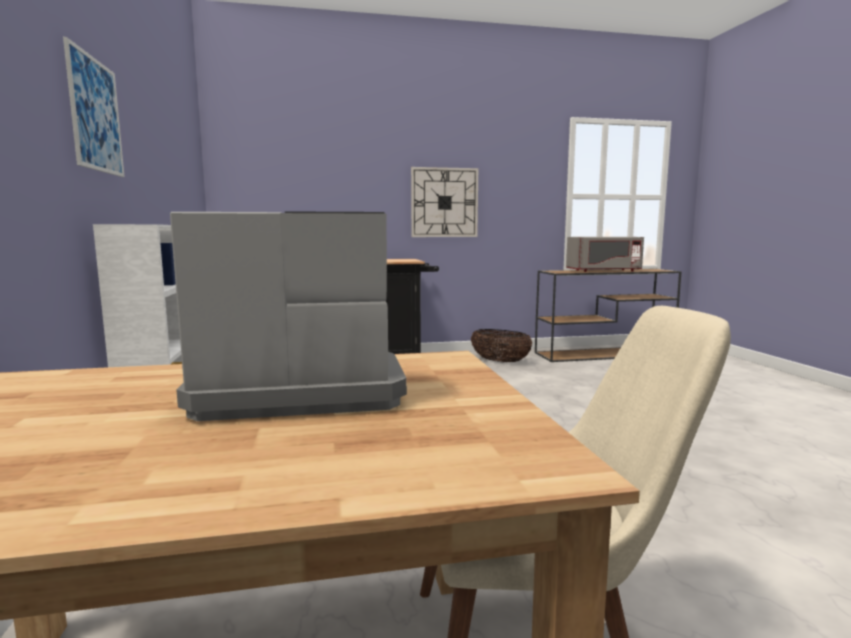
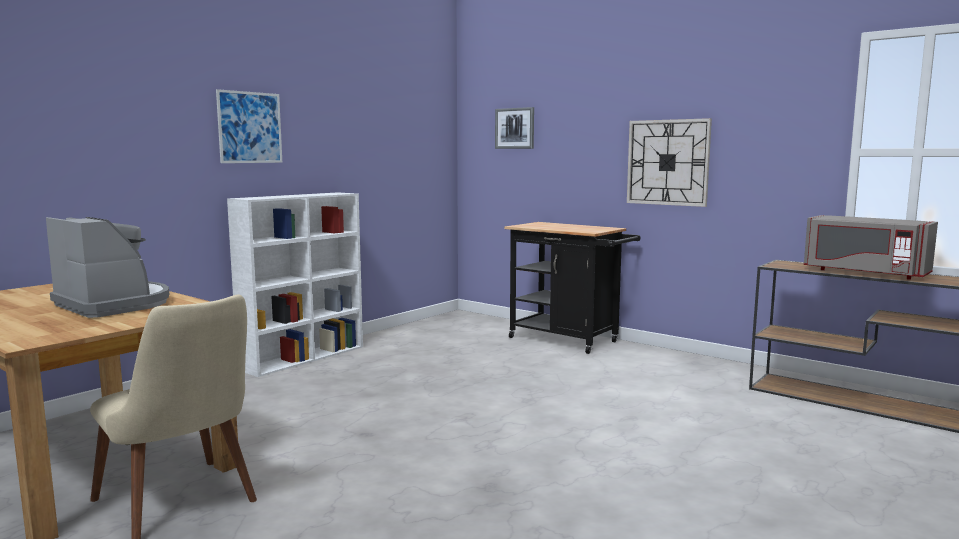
camera: 50 degrees right, 0 degrees up
basket [471,329,532,362] -> none
none -> picture [495,107,534,149]

